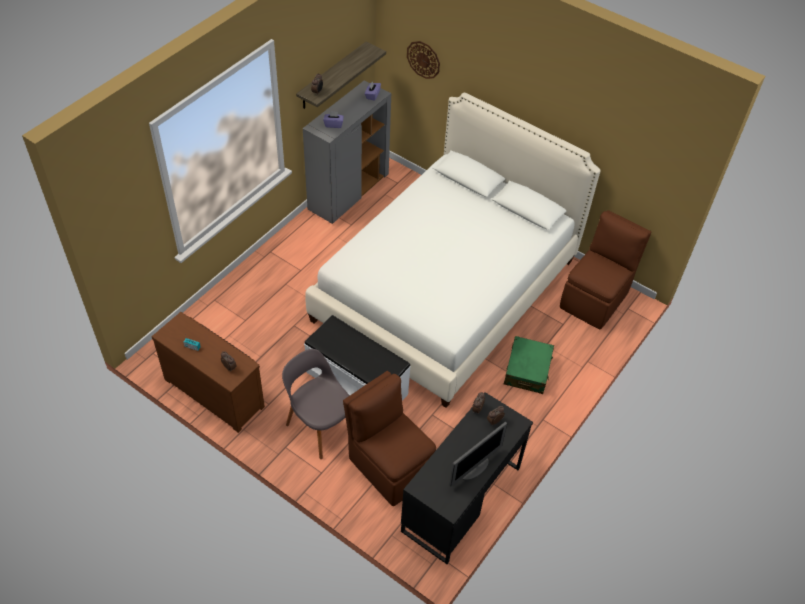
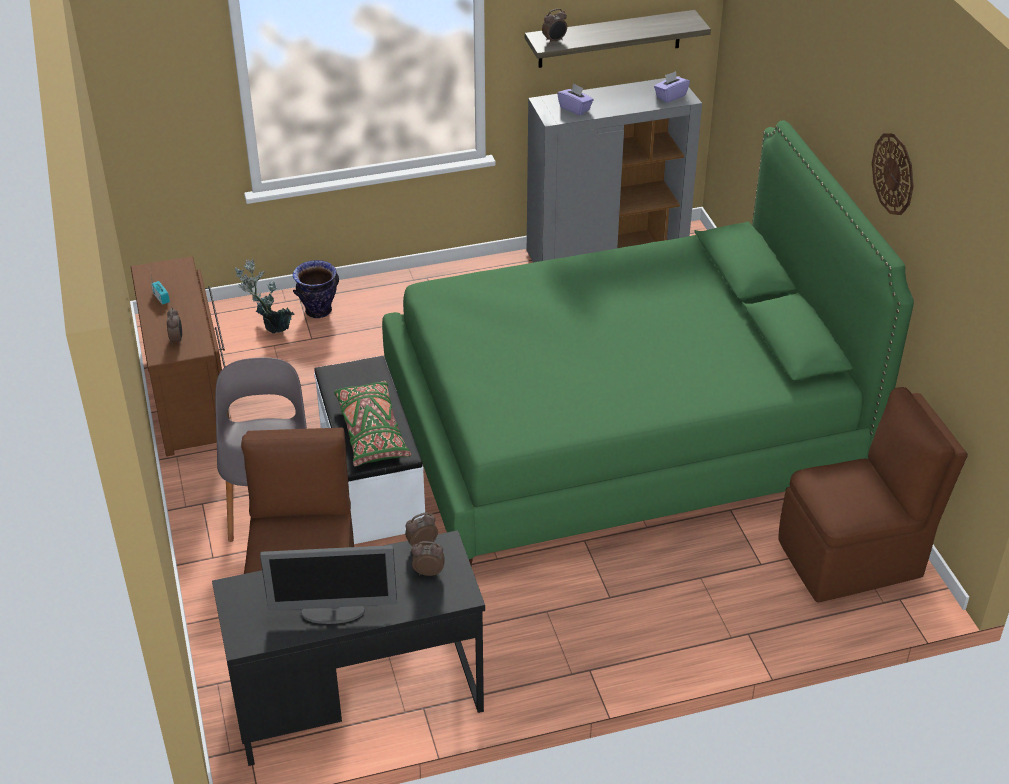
camera: 40 degrees right, 10 degrees down
white bed [305,93,601,408] -> green bed [382,121,914,565]
wall clock [407,41,440,79] -> wall clock moved to [872,133,914,215]
green suitcase [504,336,554,394] -> none
none -> potted plant [235,259,294,334]
none -> vase [293,260,339,318]
none -> green pillow [334,381,411,467]

